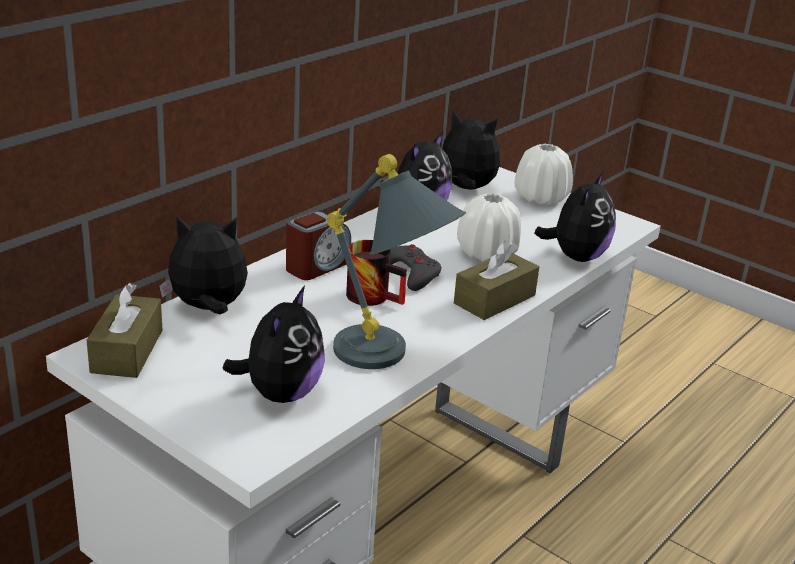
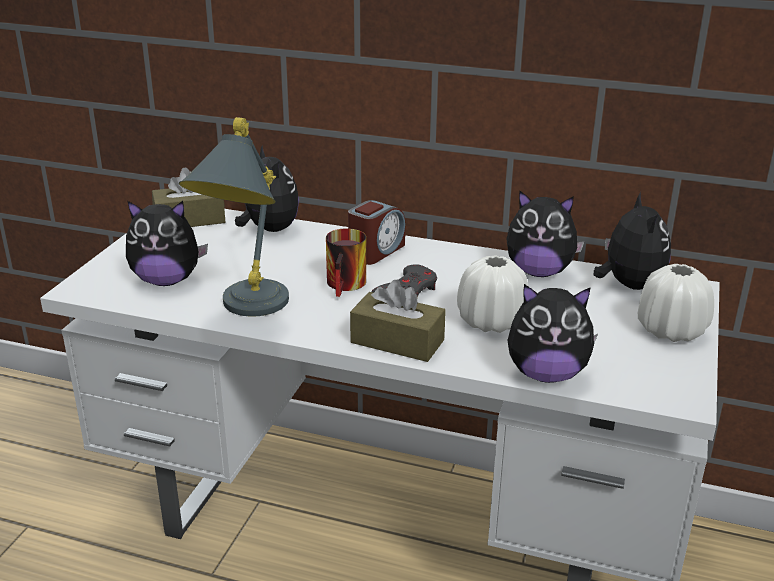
camera: 70 degrees right, 0 degrees up
alarm clock [286,211,351,280] -> alarm clock turned 75 degrees counterclockwise [348,200,405,265]

